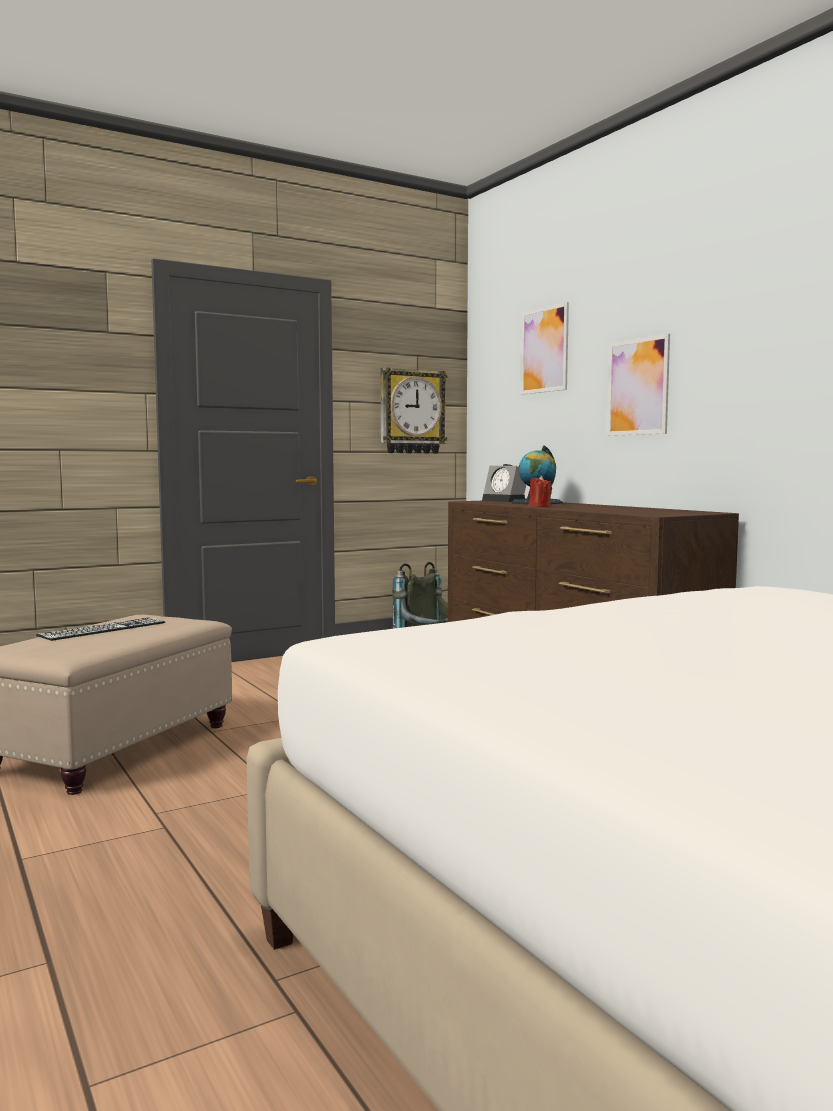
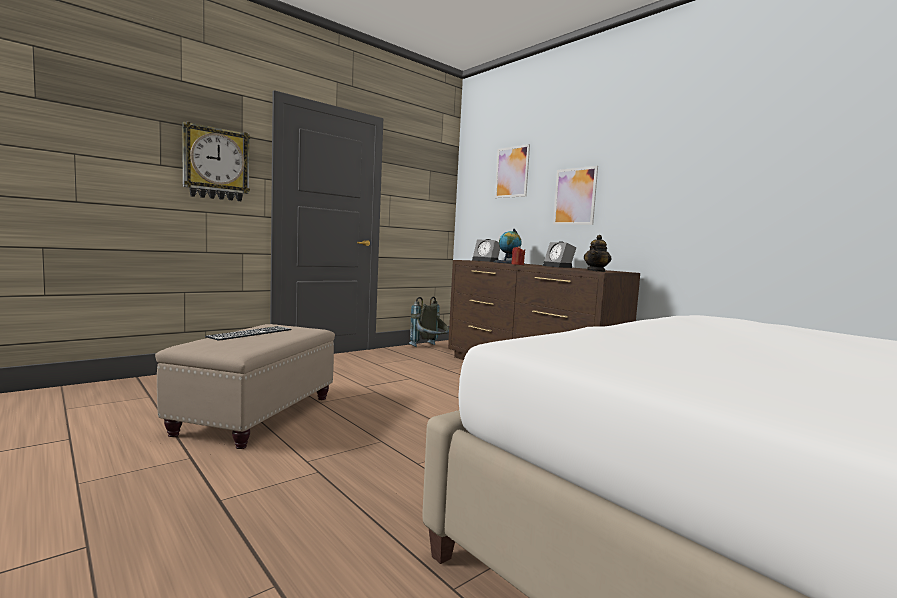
camera: 10 degrees left, 0 degrees up
wall clock [381,367,448,454] -> wall clock moved to [182,122,250,201]
none -> alarm clock [543,241,576,268]
none -> teapot [584,235,611,272]

